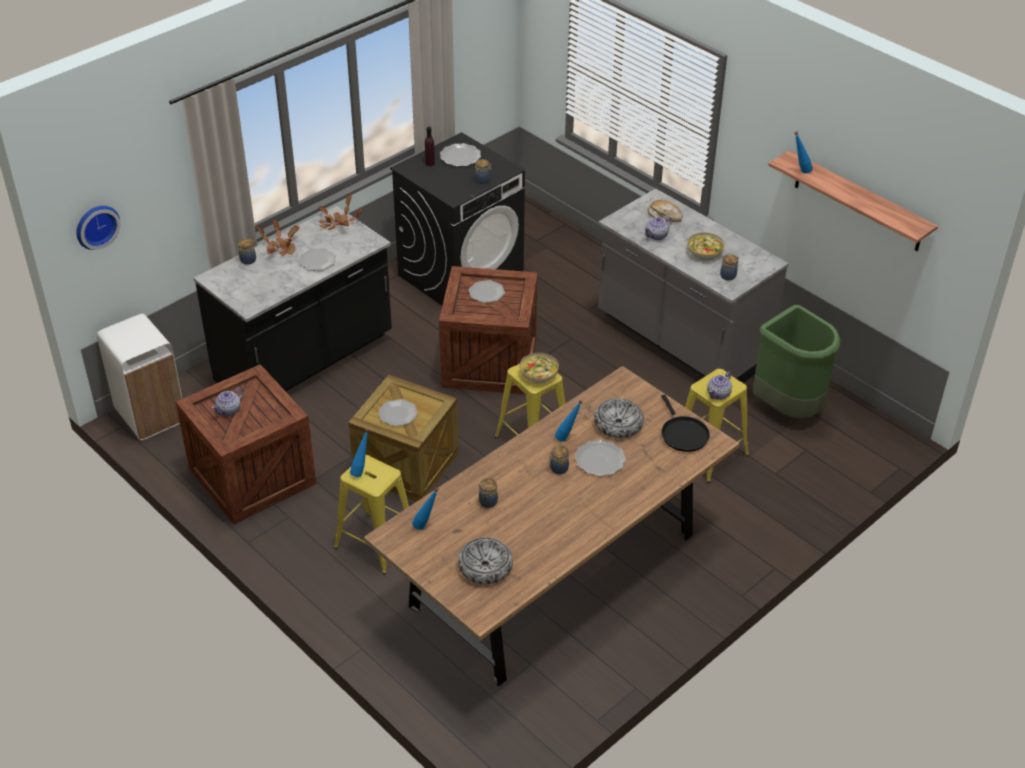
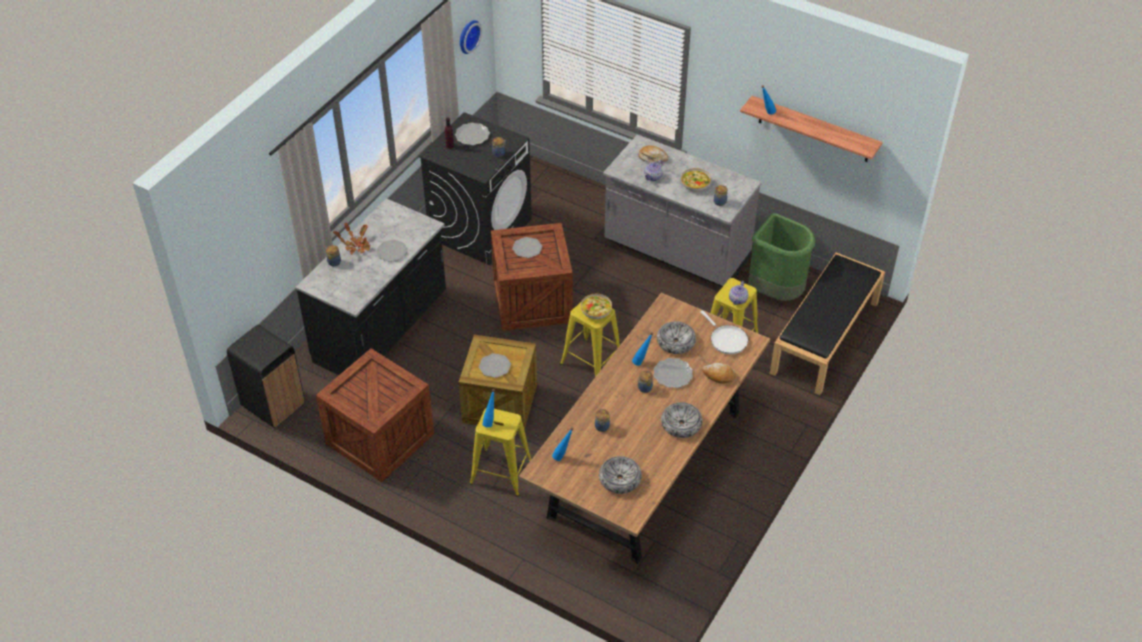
camera: 15 degrees left, 5 degrees up
wall clock [76,206,120,250] -> wall clock moved to [460,20,482,54]
white trash can [97,314,182,440] -> black trash can [227,325,305,428]
teapot [212,387,243,416] -> none
potted plant [318,194,362,230] -> none
black frying pan [661,394,710,452] -> white frying pan [700,310,748,354]
none -> bowl [661,402,703,438]
none -> bread [702,363,736,384]
none -> black bench [770,253,885,395]

